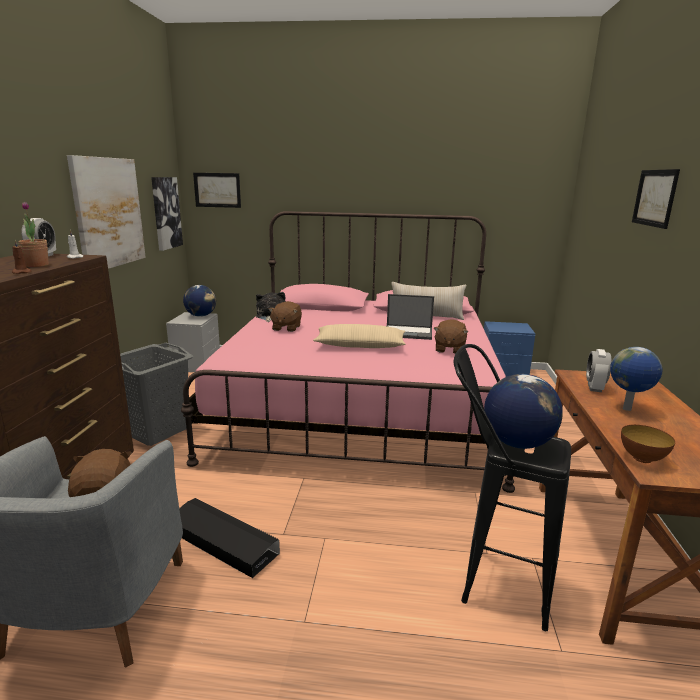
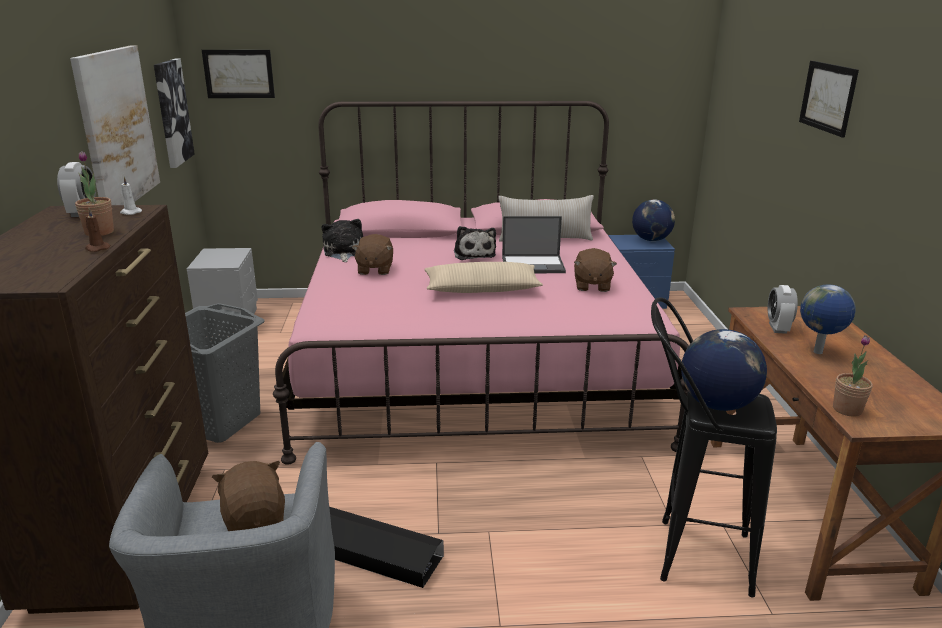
camera: 10 degrees left, 5 degrees up
globe [183,285,216,317] -> globe moved to [632,199,675,241]
bowl [621,425,675,463] -> potted plant [833,335,873,417]
none -> plush toy [454,226,496,260]

